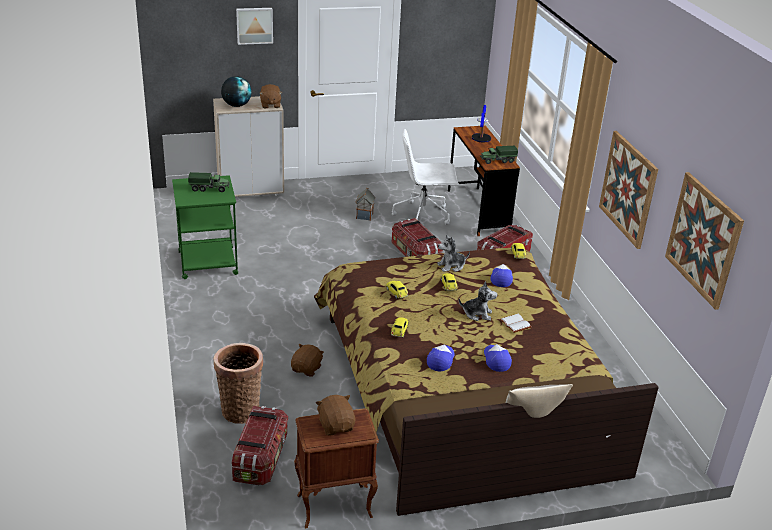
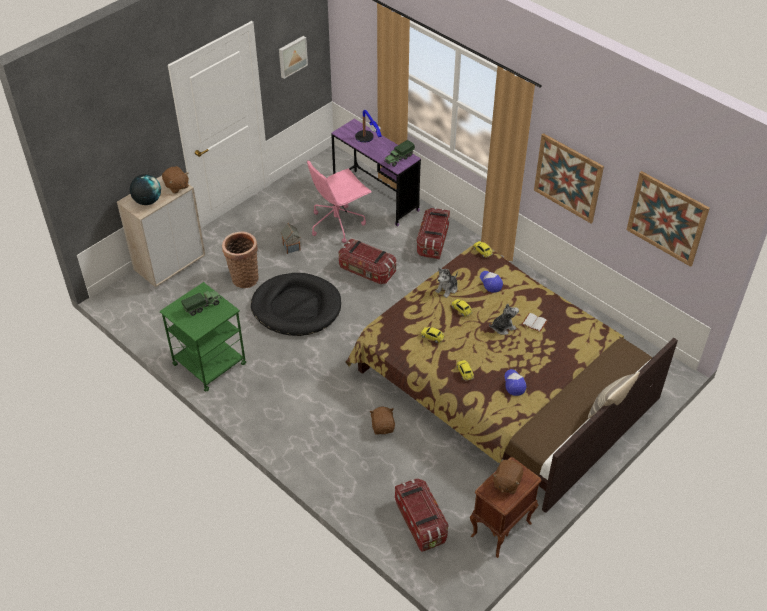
camera: 30 degrees left, 15 degrees up
basket [214,343,263,424] -> basket moved to [222,231,259,288]
picture [236,8,273,45] -> picture moved to [279,36,308,79]
brown plush toy [316,395,355,435] -> brown plush toy turned 105 degrees counterclockwise [492,460,523,494]
white office chair [392,129,459,225] -> pink office chair [307,160,372,243]
brown desk [448,125,520,236] -> purple desk [331,119,421,226]
cap [484,344,512,372] -> none
none -> black dog bed [251,273,341,336]

